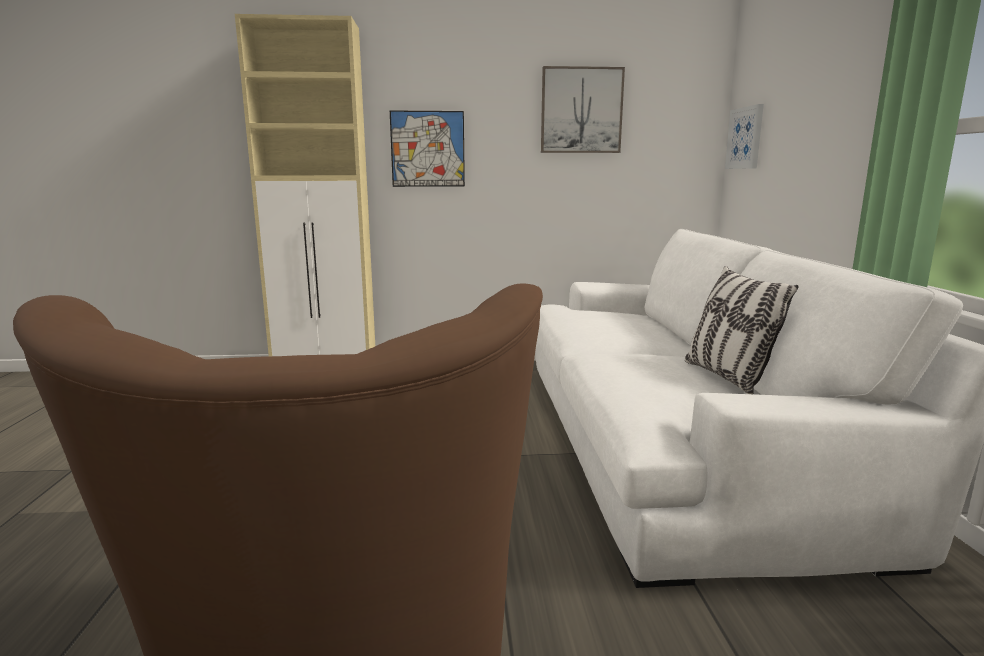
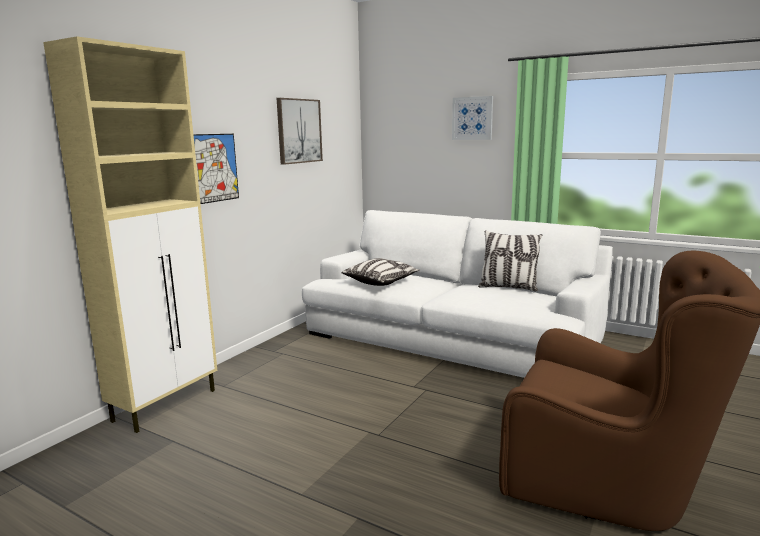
camera: 55 degrees left, 0 degrees up
picture [725,104,764,169] -> picture moved to [452,96,493,140]
none -> pillow [341,258,419,286]

